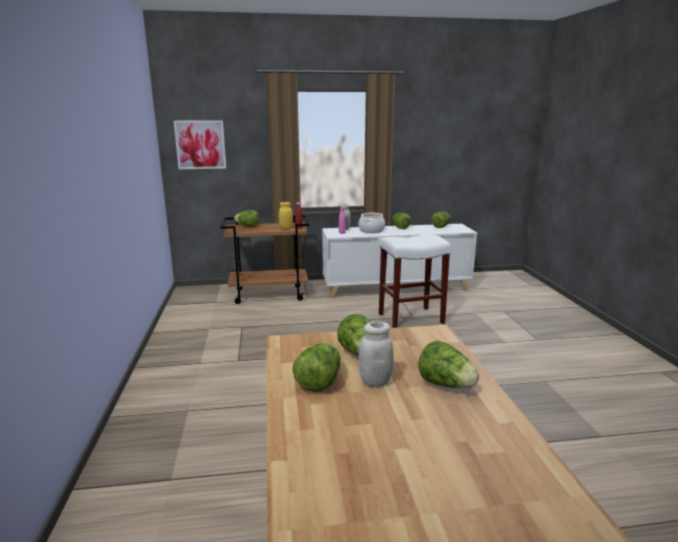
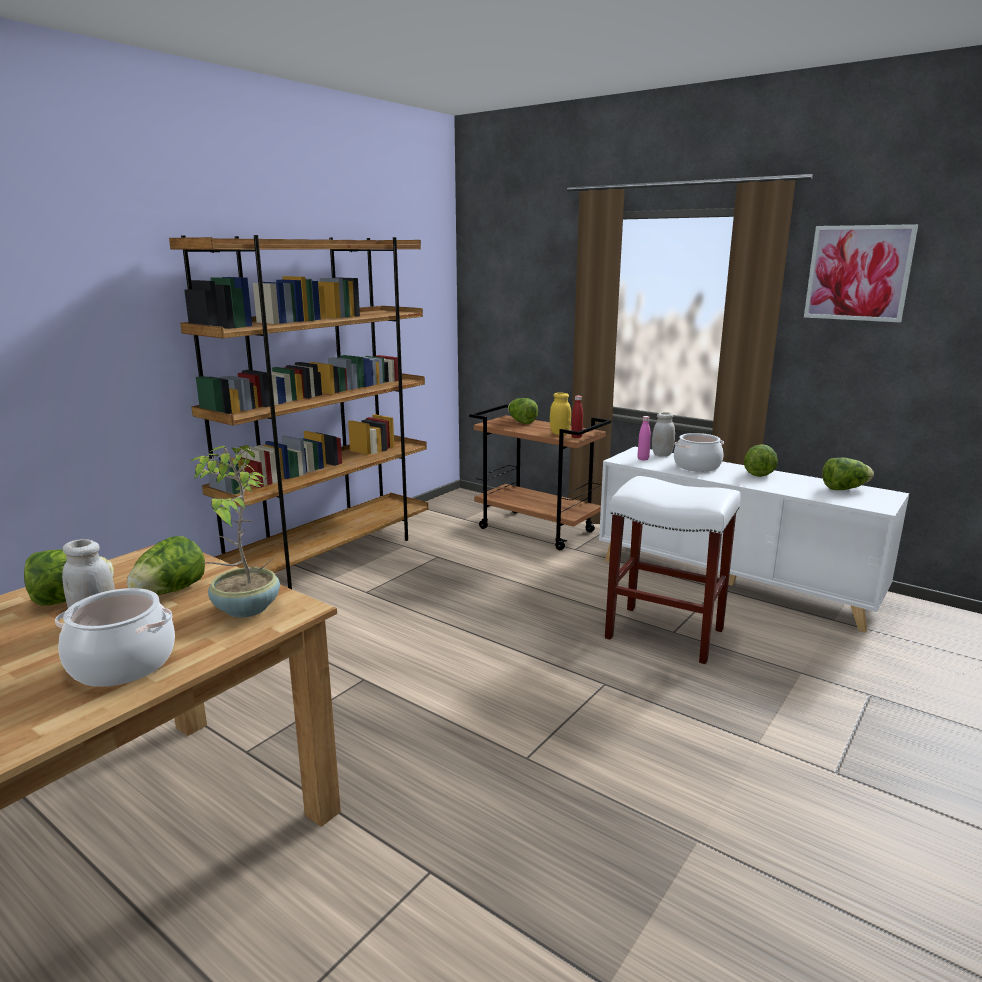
camera: 45 degrees right, 0 degrees up
picture [174,120,226,169] -> picture moved to [804,224,918,322]
lettuce [418,341,479,388] -> cooking pot [55,588,175,687]
none -> brown bookcase [169,235,428,589]
none -> potted plant [189,445,280,618]

